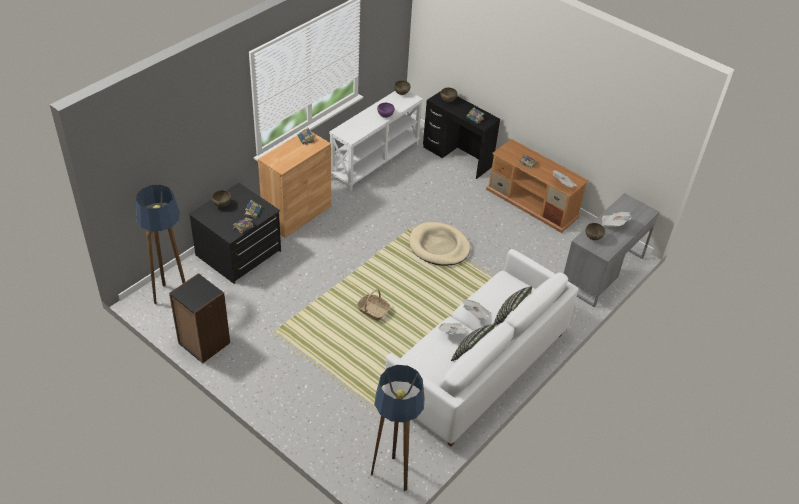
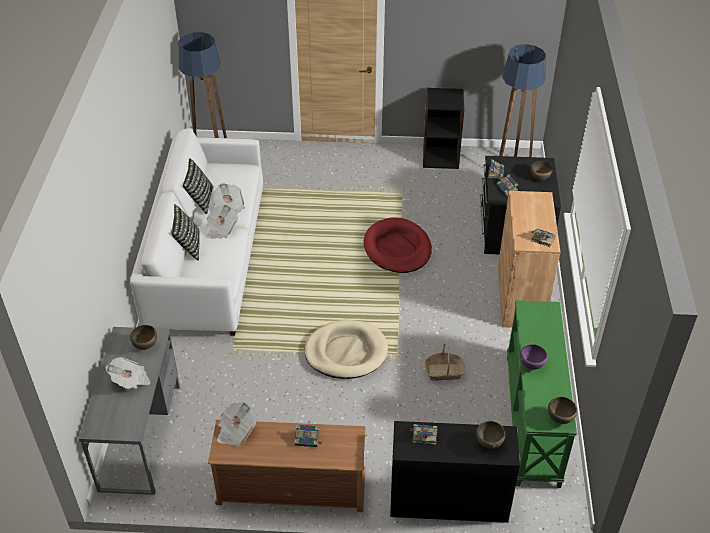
camera: 145 degrees right, 0 degrees up
white console table [329,91,423,191] -> green console table [507,300,577,488]
basket [357,289,390,321] -> basket moved to [424,343,465,381]
none -> red dog bed [364,218,432,273]

